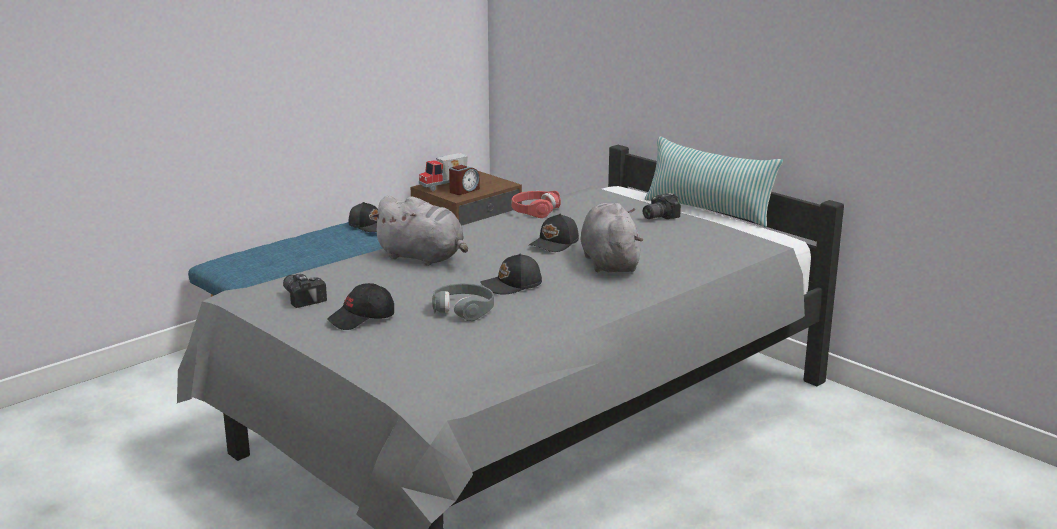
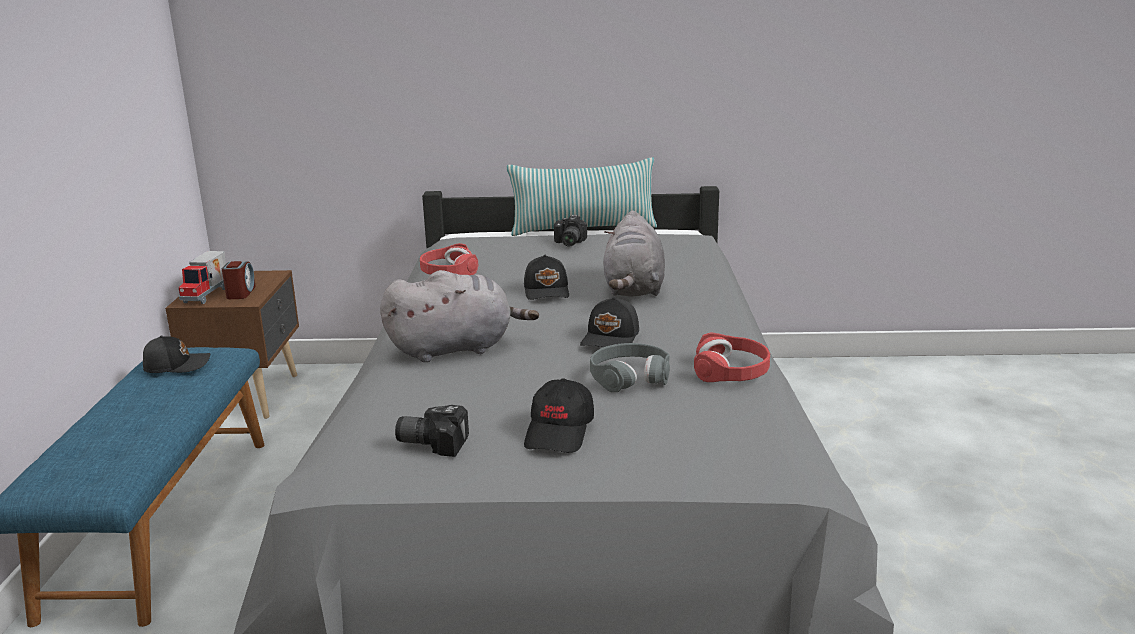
camera: 45 degrees left, 0 degrees up
grey plush toy [580,203,643,273] -> grey plush toy turned 120 degrees counterclockwise [603,210,665,296]
none -> red headphones [694,332,770,382]

